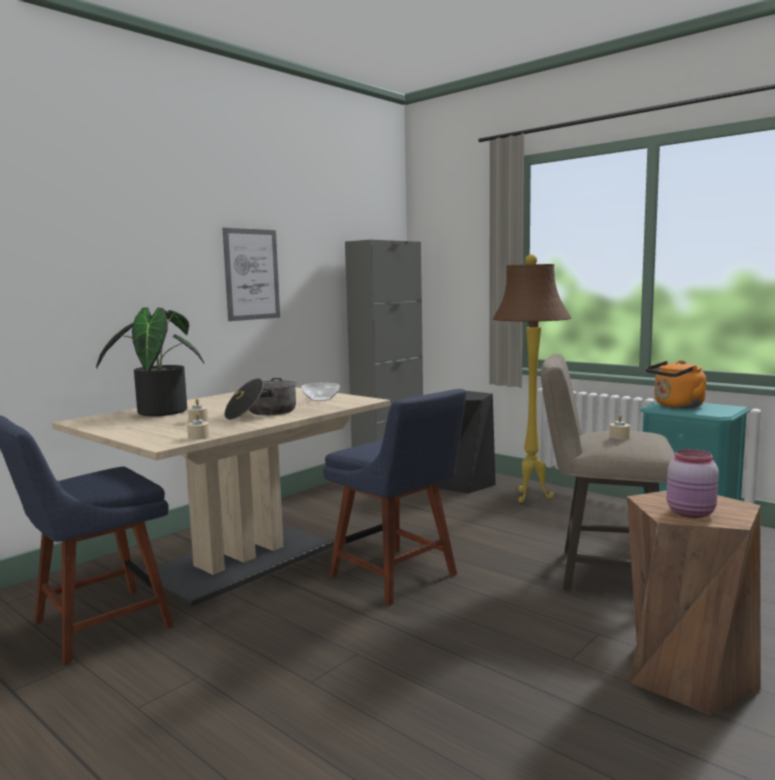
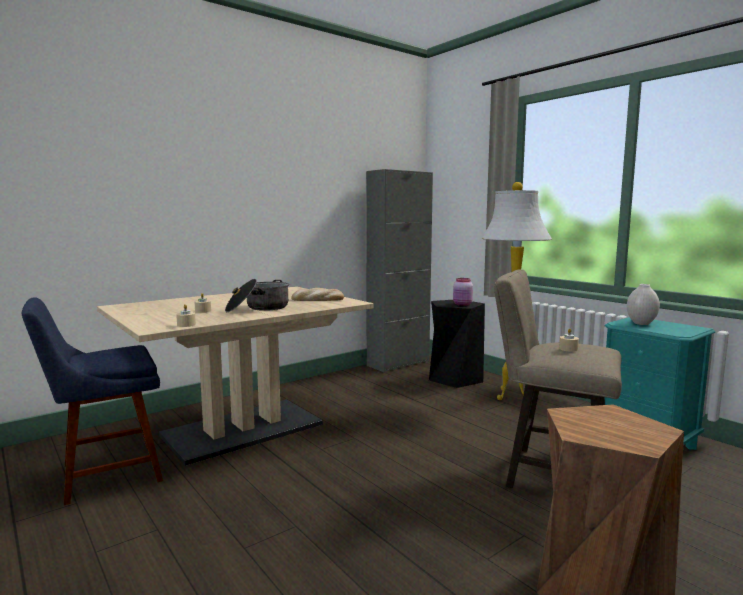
camera: 10 degrees right, 0 degrees up
potted plant [96,307,204,416] -> none
picture [223,228,280,321] -> none
bowl [301,383,339,401] -> bread [291,288,344,301]
blue chair [323,389,466,606] -> none
brown floor lamp [493,254,571,503] -> white floor lamp [482,182,552,400]
orange kettle [646,360,707,408] -> white vase [627,284,660,325]
pink jar [666,449,719,518] -> pink jar moved to [453,278,473,306]

